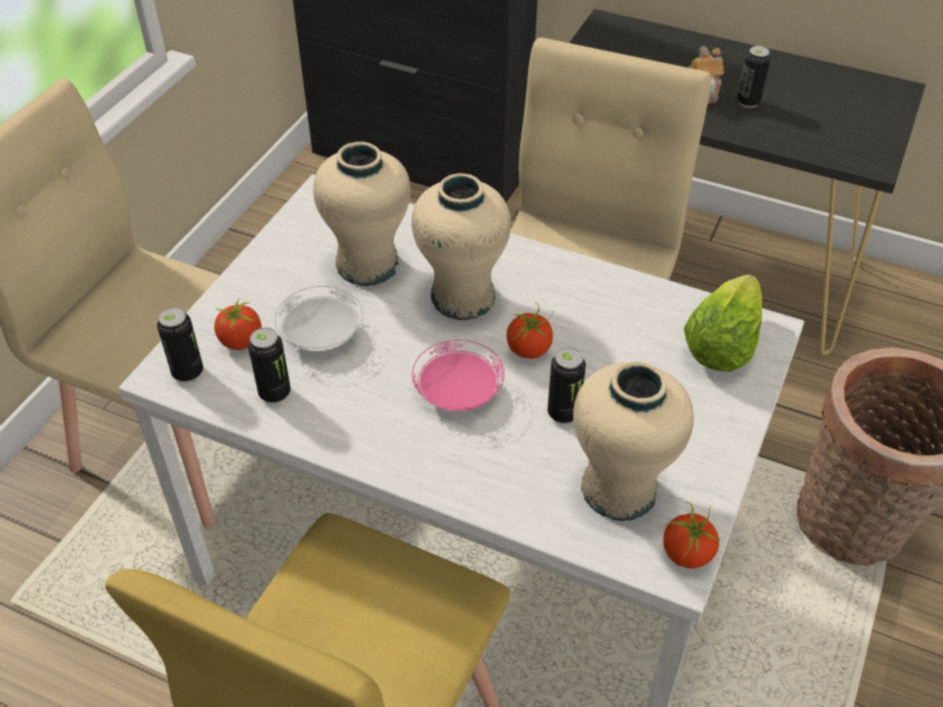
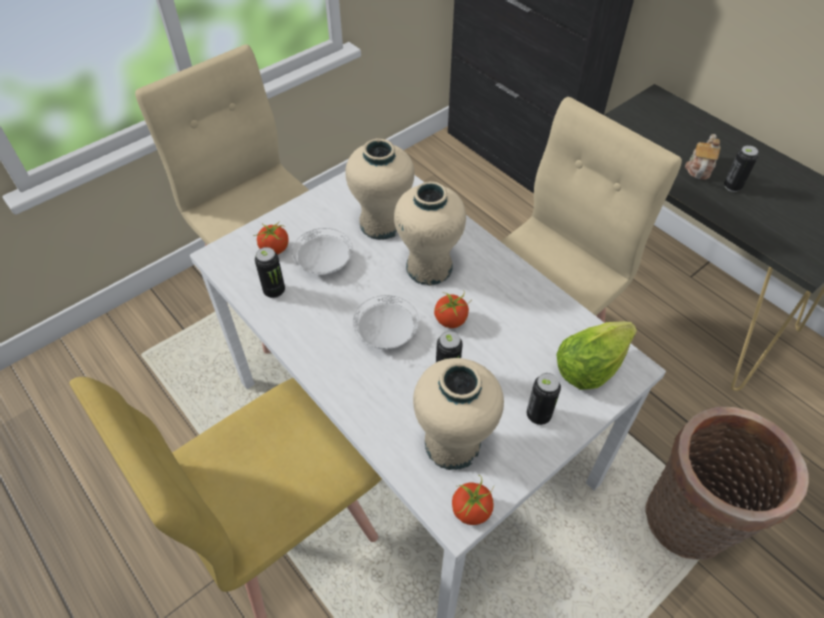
camera: 25 degrees right, 5 degrees up
can [157,307,203,382] -> can moved to [527,373,561,425]
pink plate [412,340,505,411] -> white plate [353,295,419,349]

